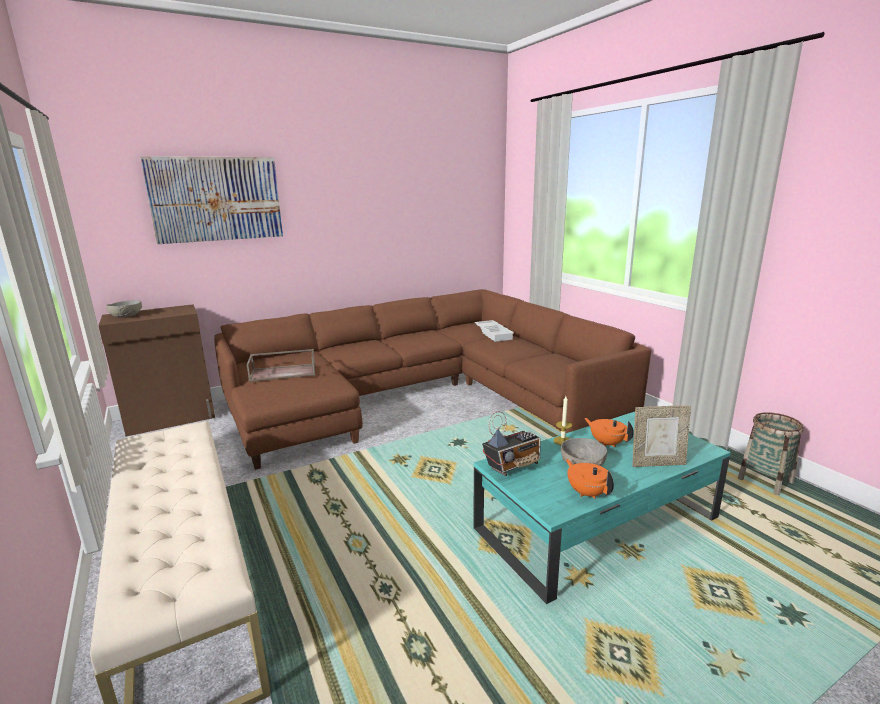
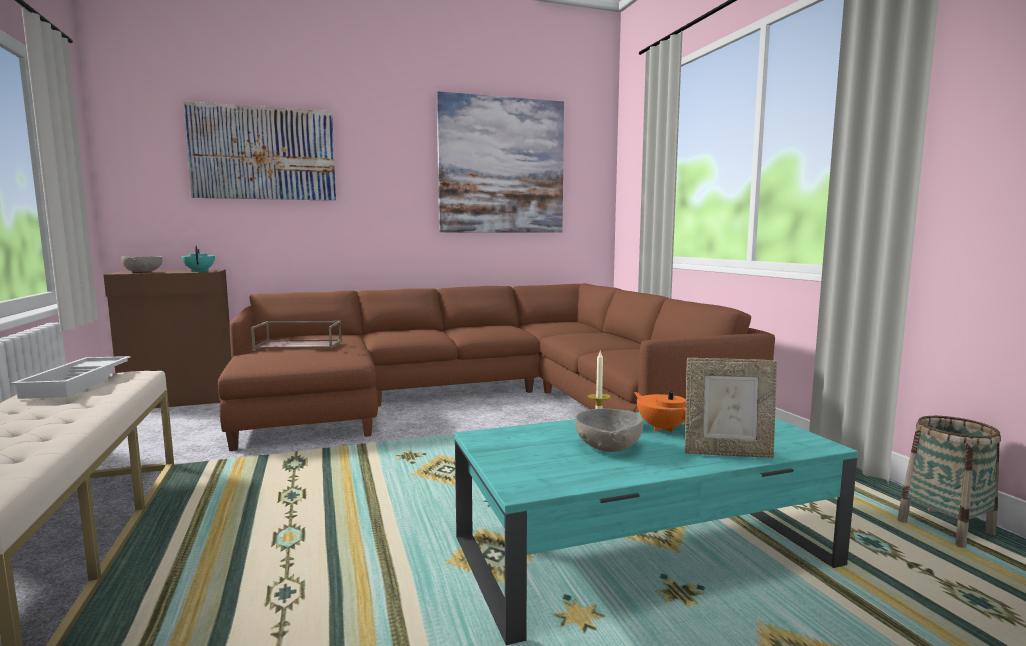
camera: 10 degrees right, 10 degrees down
white tray [475,320,514,342] -> white tray moved to [11,356,131,399]
radio [482,411,541,476] -> none
orange teapot [566,459,614,499] -> none
none -> turquoise teapot [181,246,215,272]
none -> picture [437,91,564,233]

